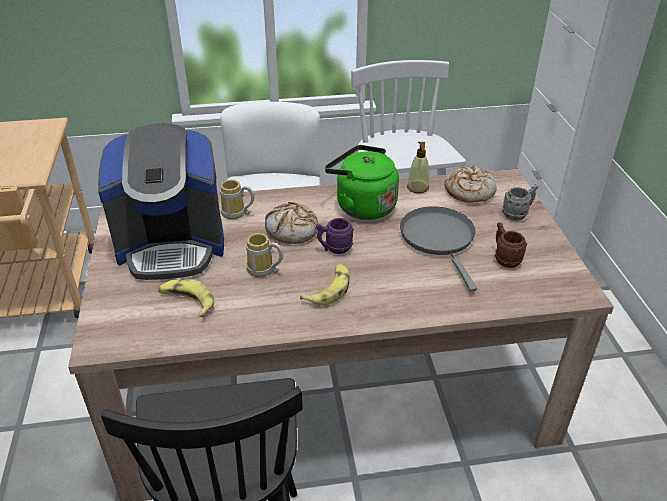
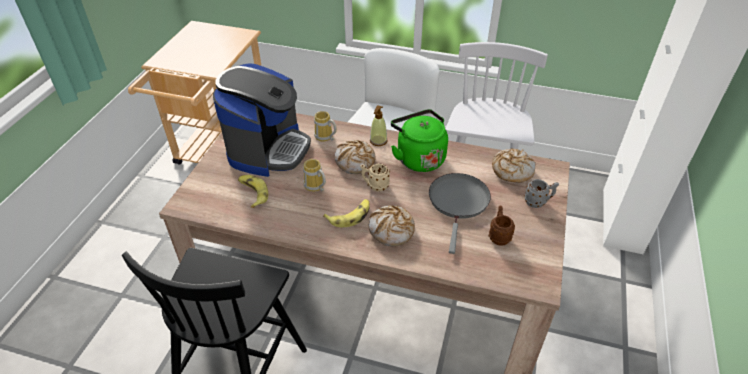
camera: 25 degrees right, 5 degrees up
coffee machine [98,123,224,280] -> coffee machine turned 90 degrees counterclockwise [213,63,311,177]
purple mug [316,218,354,254] -> beige mug [360,164,390,192]
soap dispenser [407,142,429,193] -> soap dispenser moved to [370,106,388,146]
none -> bread [368,205,415,246]

